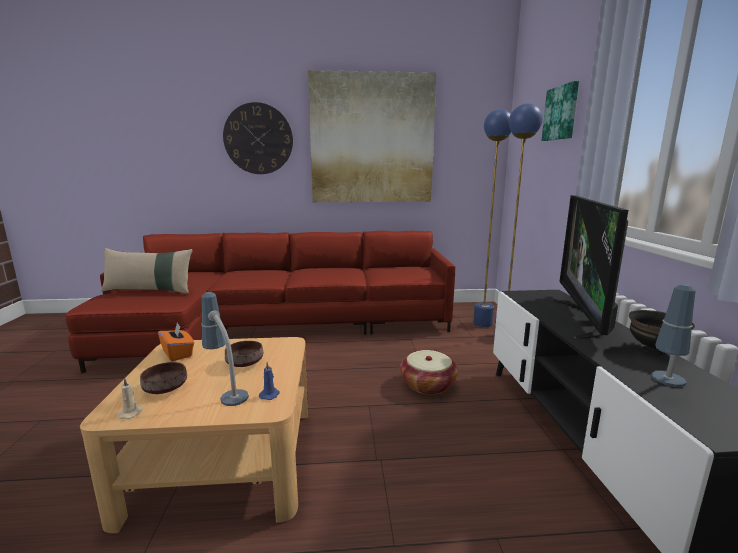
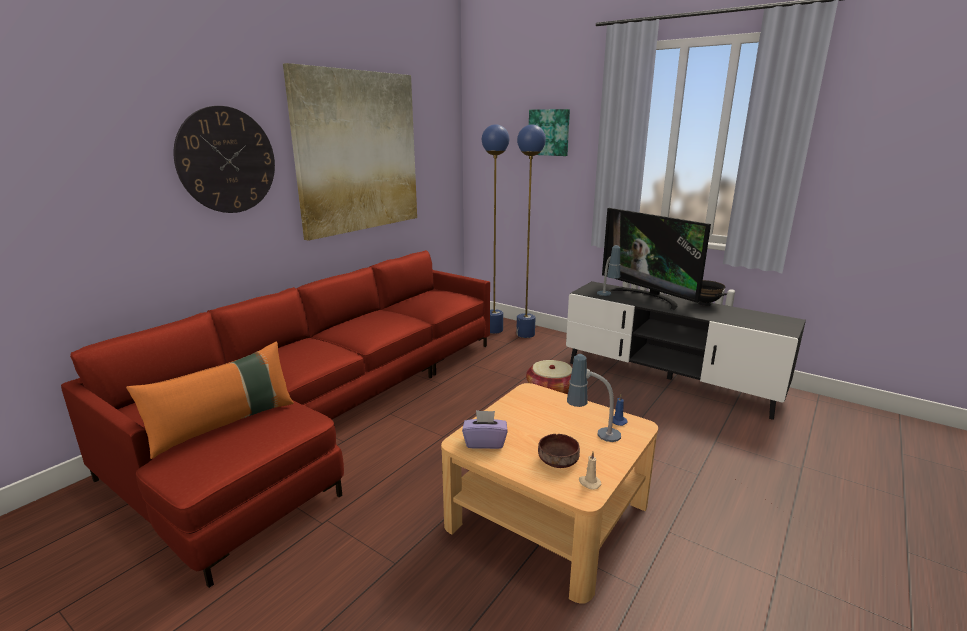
camera: 50 degrees left, 5 degrees up
beige pillow [102,248,193,294] -> orange pillow [126,341,294,459]
orange tissue box [158,323,194,361] -> purple tissue box [462,410,508,449]
brown bowl [225,341,263,367] -> none
table lamp [651,284,696,387] -> table lamp moved to [597,245,621,296]

